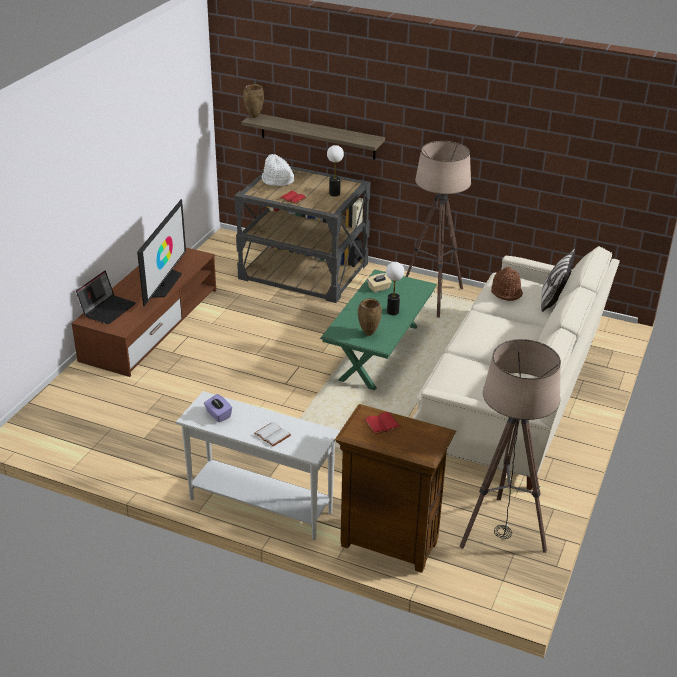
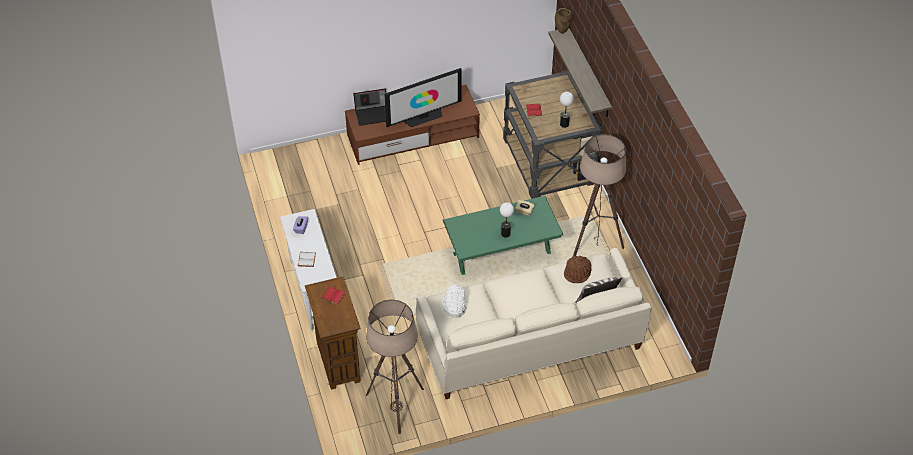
camera: 50 degrees right, 15 degrees up
white hat [262,154,294,186] -> white hat moved to [442,284,467,318]
brown vase [358,298,382,336] -> none

